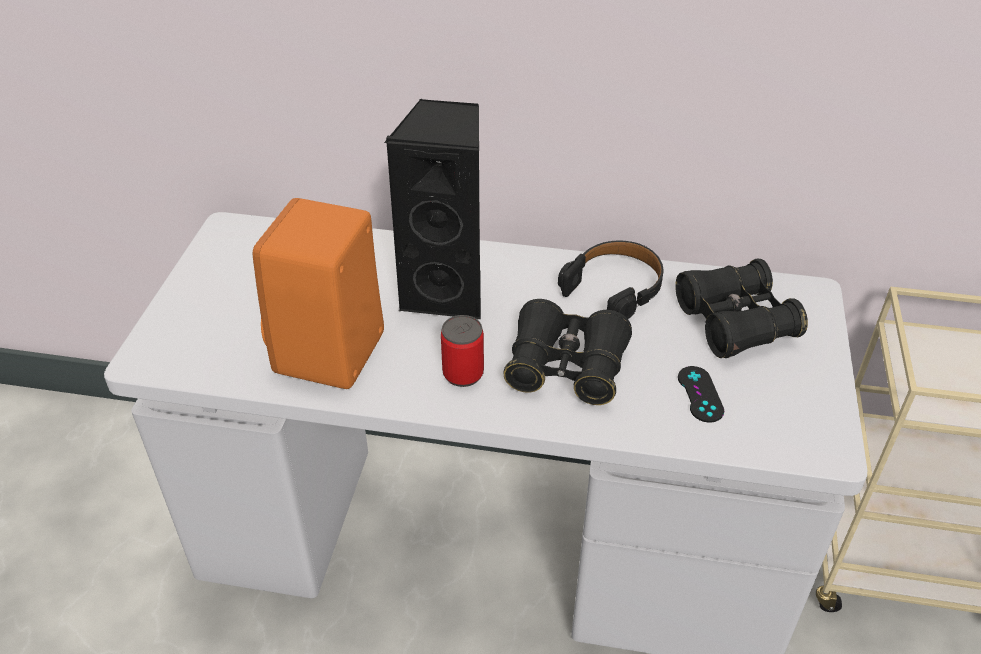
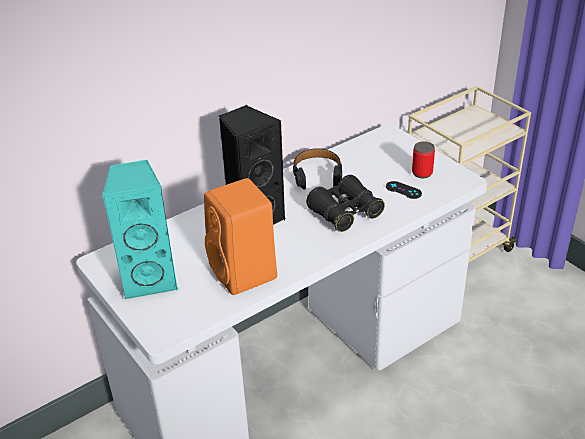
camera: 45 degrees left, 5 degrees down
can [441,315,484,387] -> can moved to [412,142,435,178]
black binoculars [675,259,808,358] -> none
none -> turquoise speaker [102,160,179,299]

